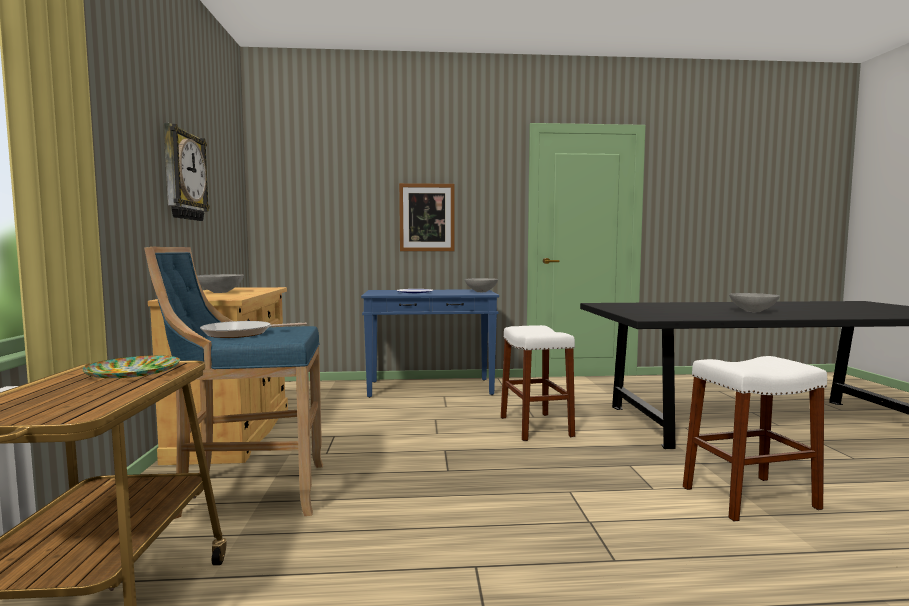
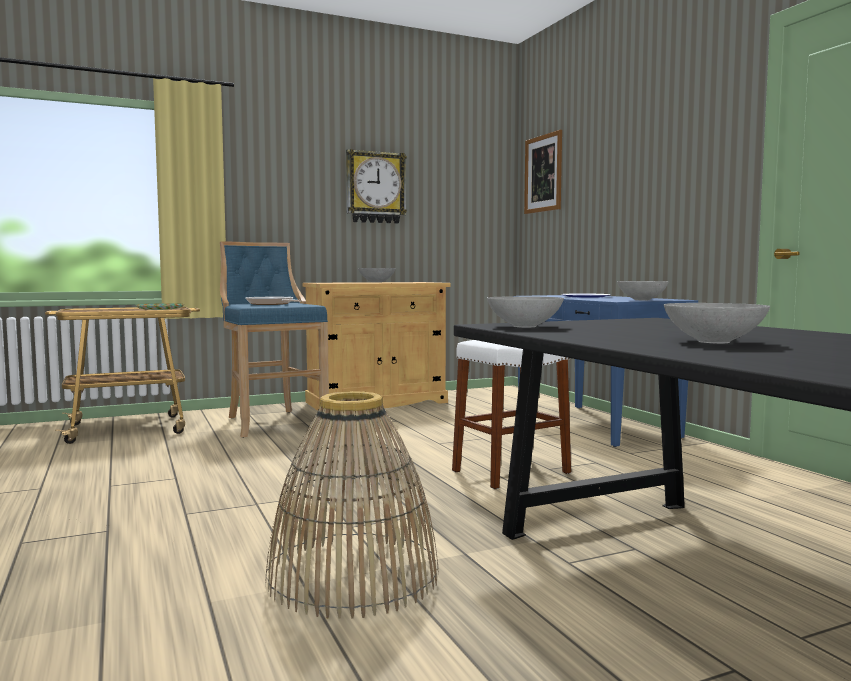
camera: 70 degrees right, 0 degrees up
picture [399,183,454,251] -> picture moved to [524,130,562,214]
white stool [683,356,827,522] -> basket [266,391,439,619]
none -> grey bowl [487,296,564,328]

